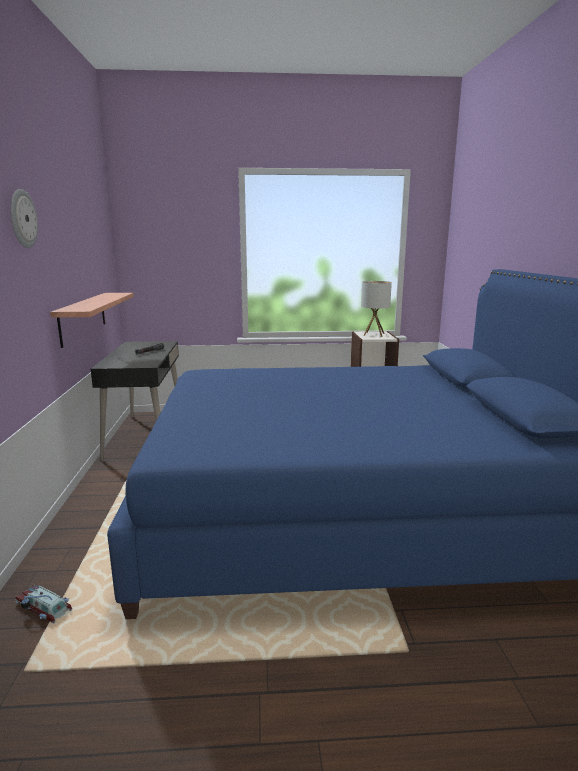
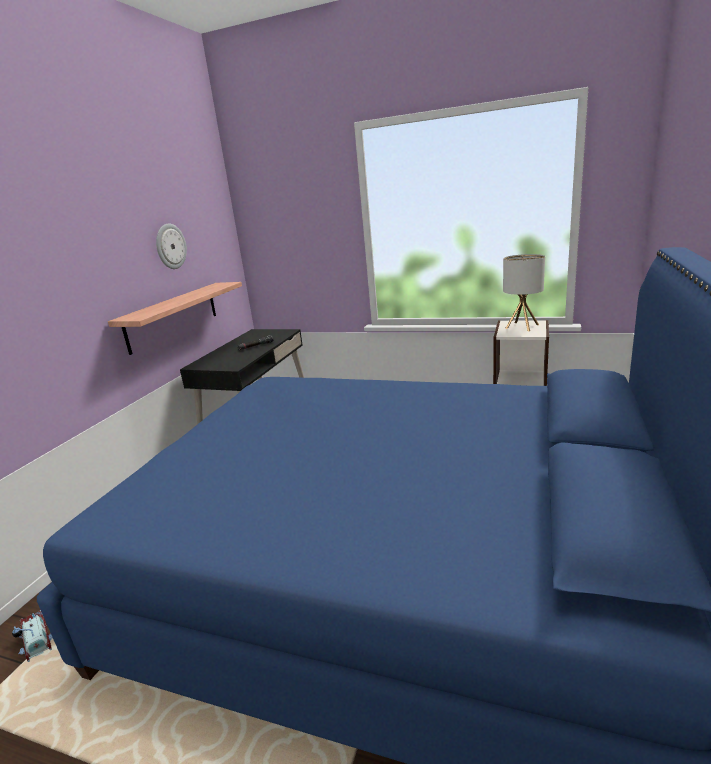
camera: 25 degrees right, 5 degrees up
wall clock [10,189,38,248] -> wall clock moved to [156,224,187,269]

